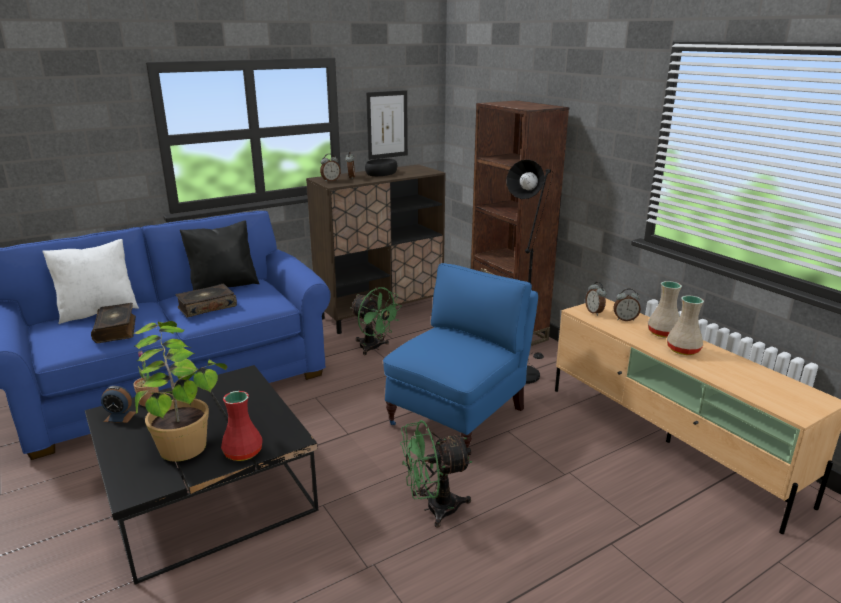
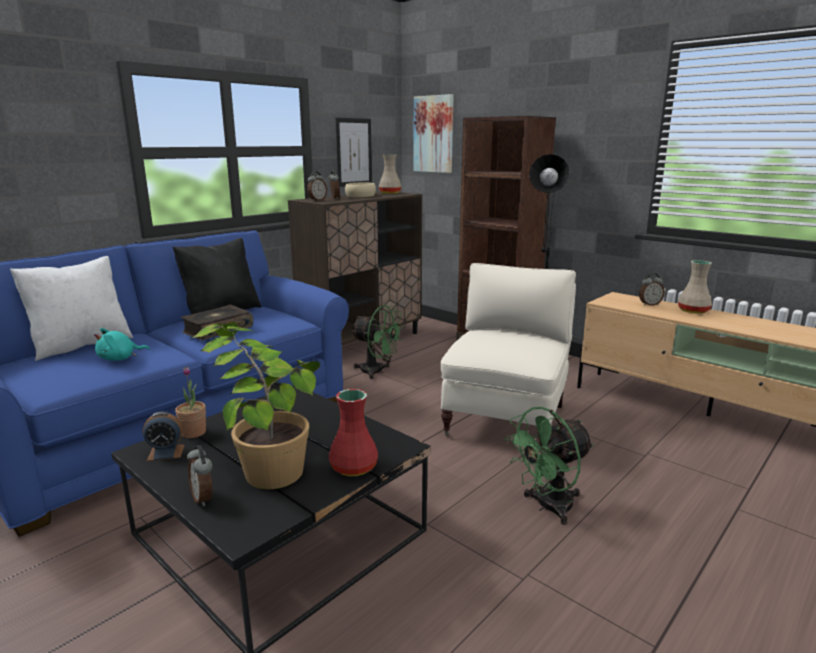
camera: 15 degrees left, 5 degrees down
book [91,303,136,343] -> turquoise plush toy [94,328,150,361]
black bowl [365,158,397,176] -> beige bowl [345,182,376,197]
blue armchair [383,263,538,448] -> beige armchair [441,263,576,454]
alarm clock [585,282,606,316] -> alarm clock moved to [187,445,213,507]
beige vase [667,296,704,355] -> beige vase moved to [379,154,402,194]
none -> picture [413,94,454,173]

